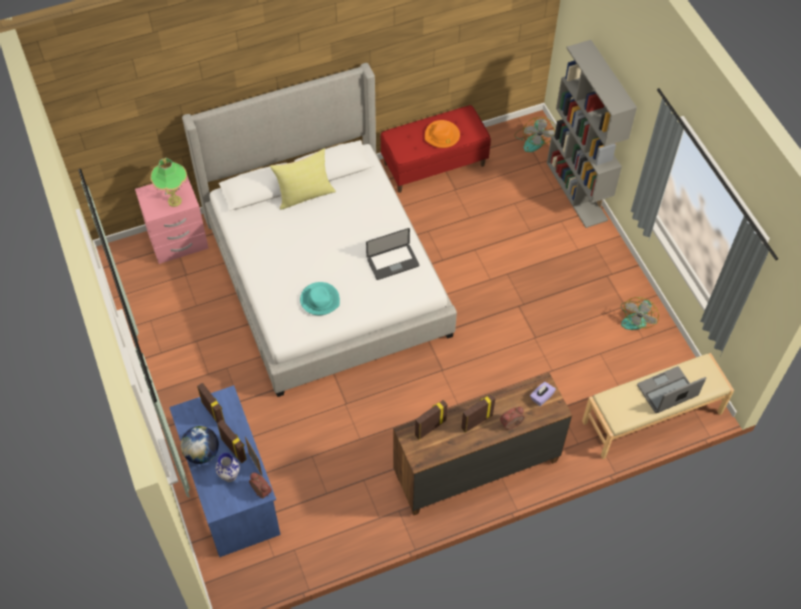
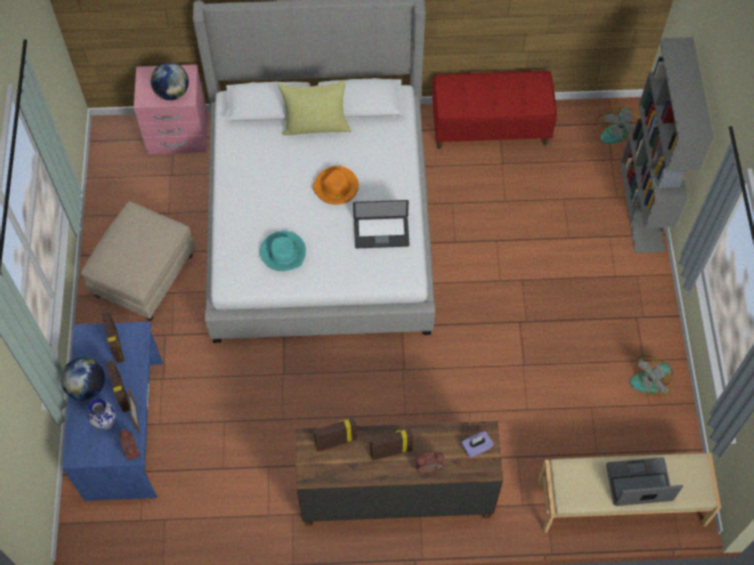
camera: 20 degrees right, 5 degrees up
table lamp [150,158,187,207] -> globe [151,62,189,100]
orange hat [425,120,460,148] -> orange hat moved to [312,166,359,205]
none -> beige ottoman [81,201,195,321]

